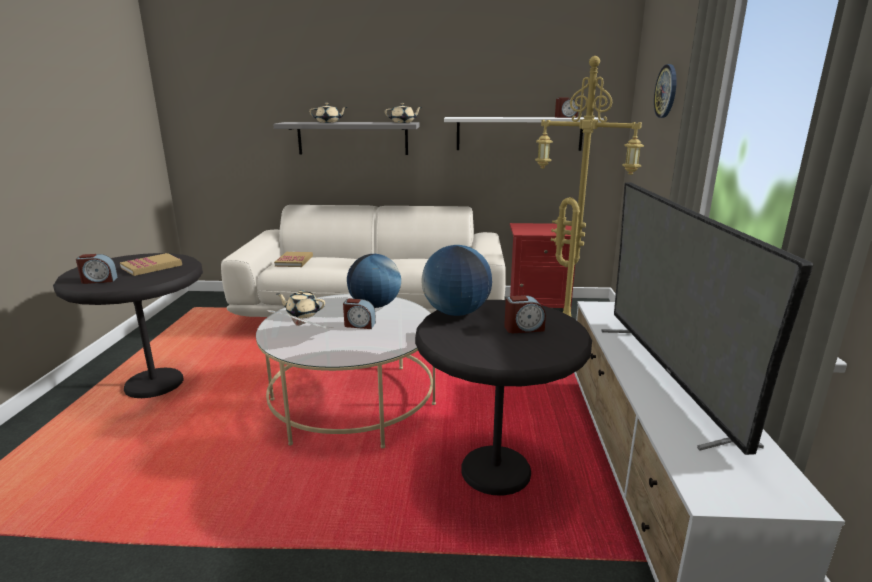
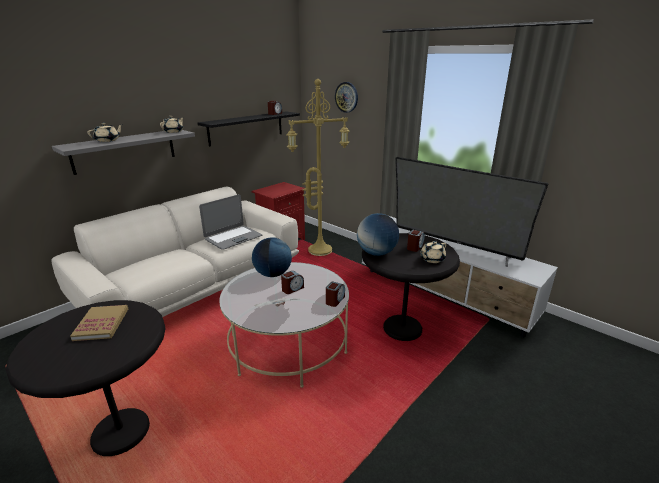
camera: 50 degrees left, 5 degrees up
alarm clock [76,254,118,284] -> alarm clock moved to [326,282,345,307]
book [274,252,313,267] -> none
beige teapot [277,290,325,318] -> beige teapot moved to [420,241,446,263]
white shelf [444,117,604,151] -> black shelf [198,112,300,147]
none -> laptop [199,194,262,250]

